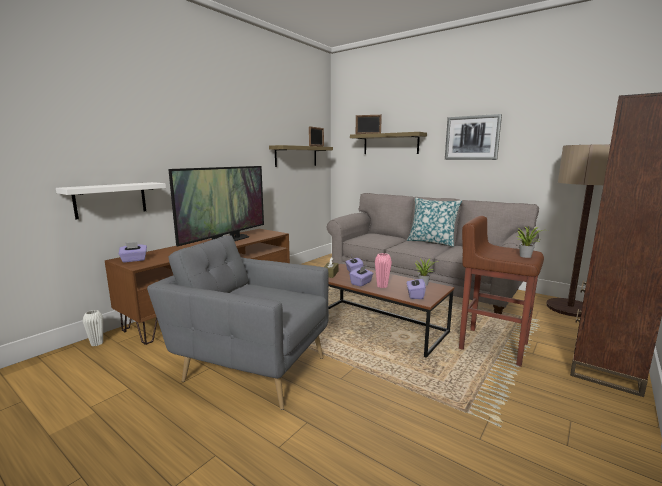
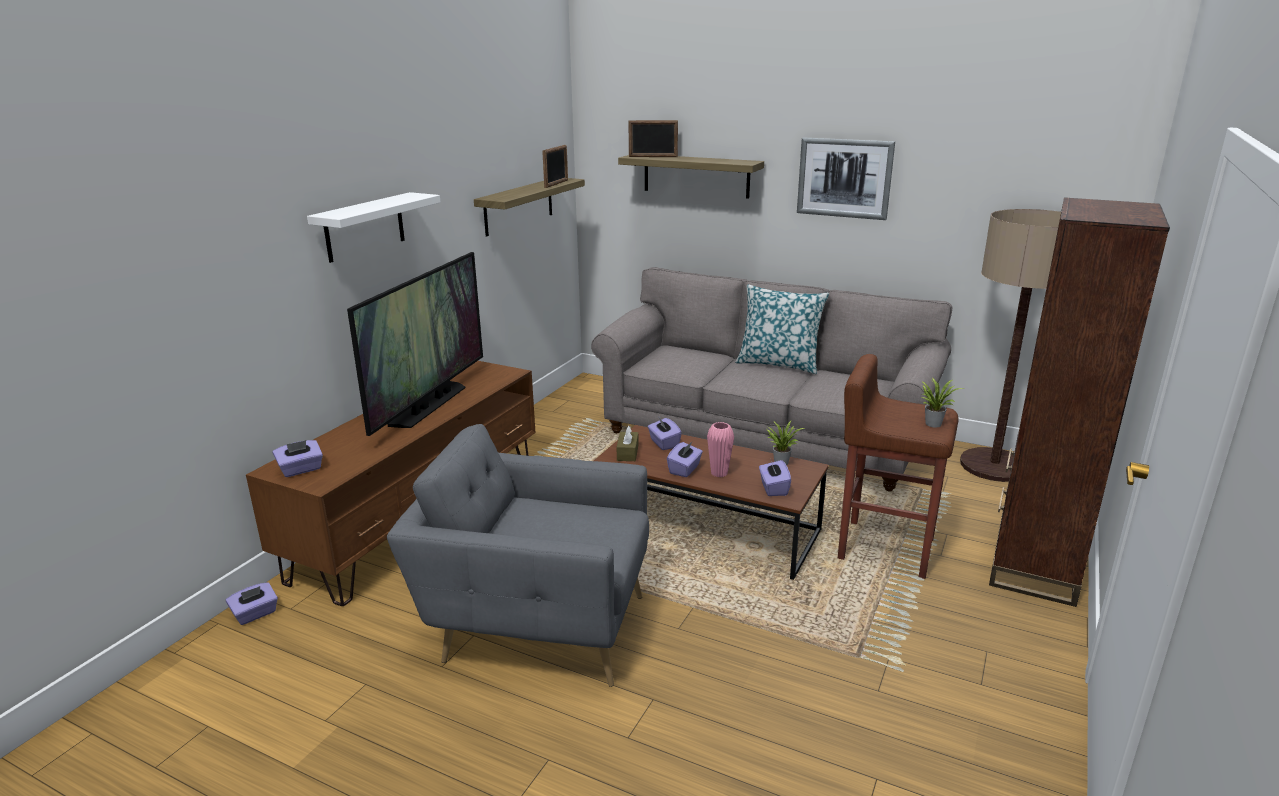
camera: 10 degrees left, 10 degrees up
white shelf [56,182,166,219] -> white shelf moved to [307,192,440,263]
white vase [83,310,103,346] -> purple tissue box [226,582,278,625]

